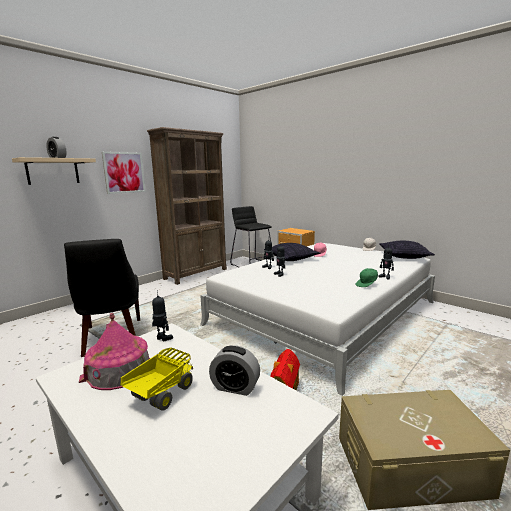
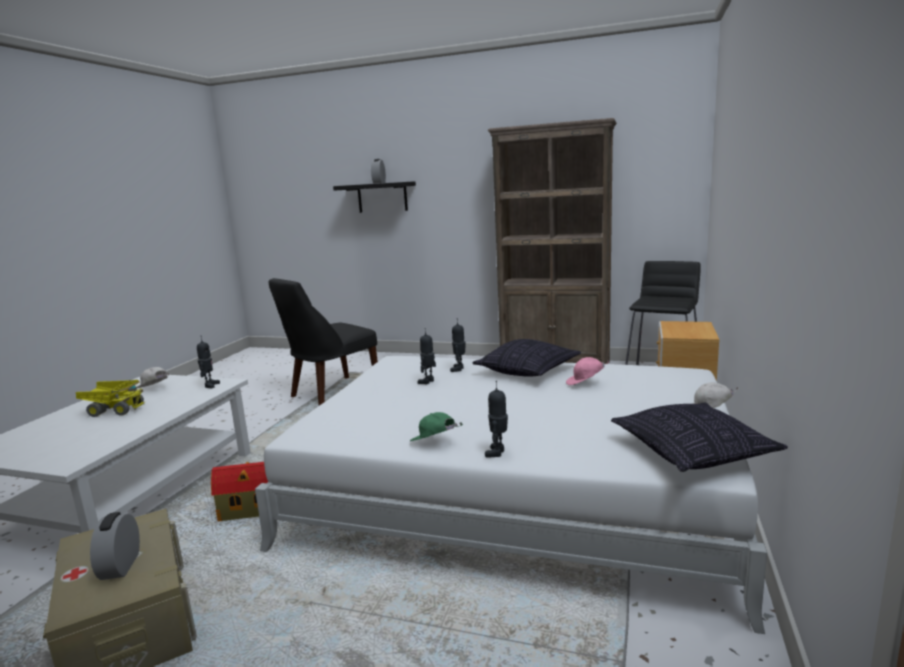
camera: 65 degrees right, 0 degrees up
beige shelf [12,157,96,185] -> black shelf [333,181,416,213]
toy house [79,313,150,390] -> white cap [136,367,169,388]
picture [102,152,145,194] -> none
alarm clock [209,345,260,396] -> alarm clock moved to [90,512,140,580]

